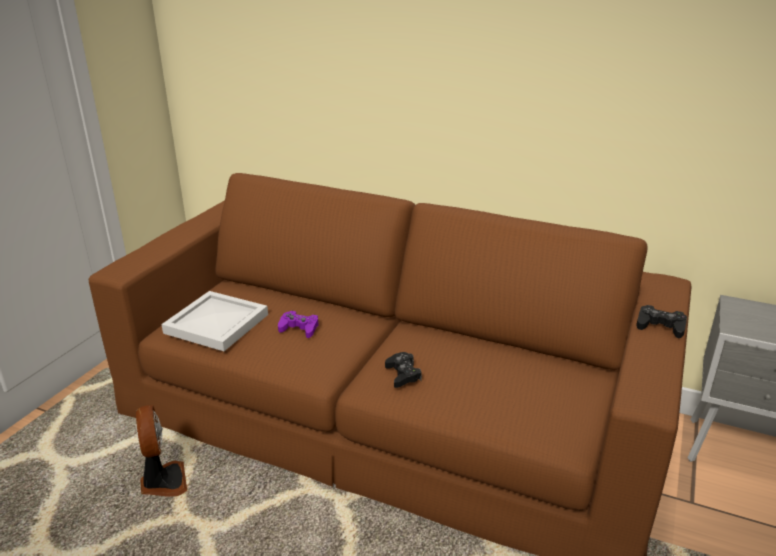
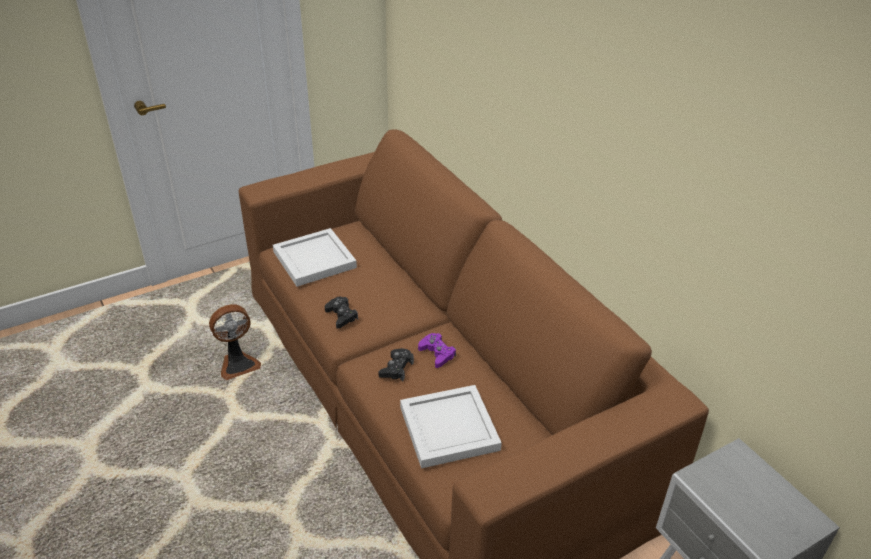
camera: 35 degrees right, 10 degrees up
fan [136,405,187,497] -> fan turned 45 degrees clockwise [209,304,261,380]
purple game controller [278,311,318,338] -> purple game controller moved to [418,333,456,368]
black game controller [636,305,687,338] -> black game controller moved to [325,297,358,329]
none -> white tray [400,385,502,468]

